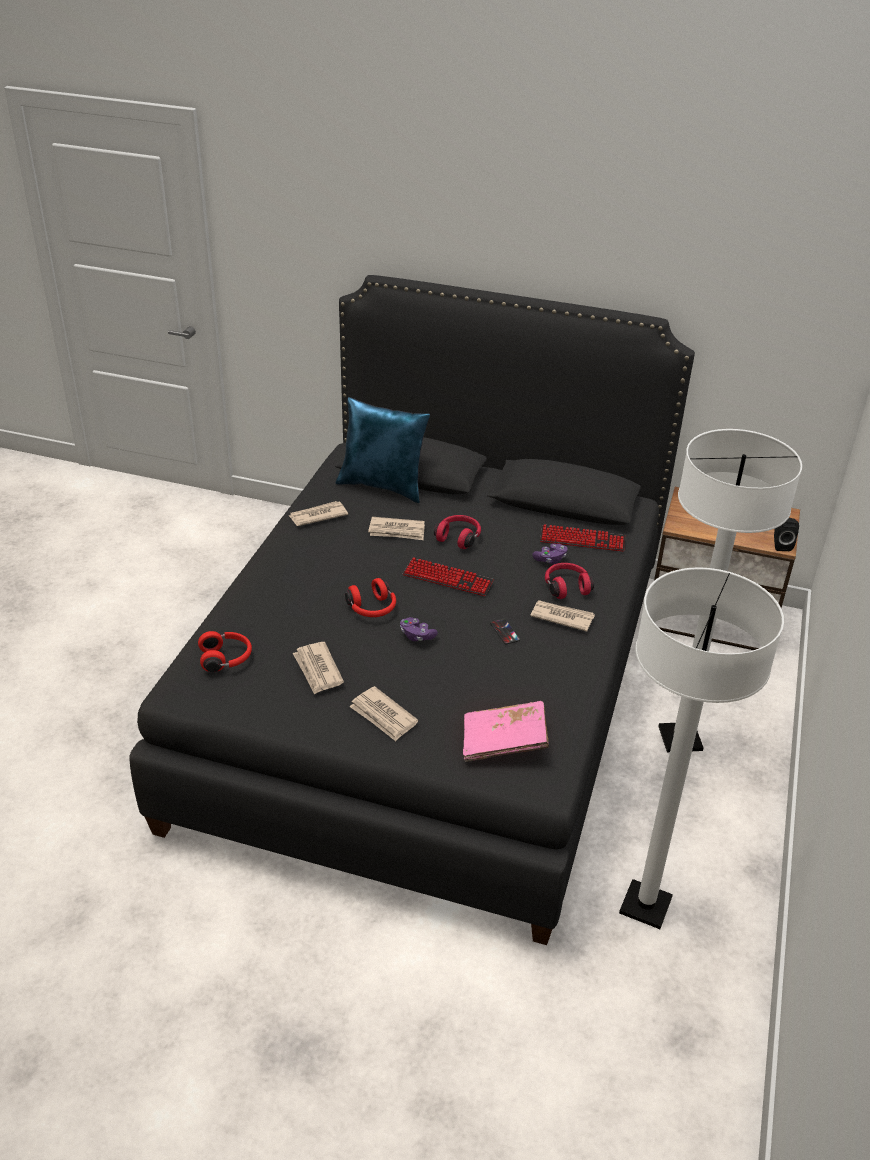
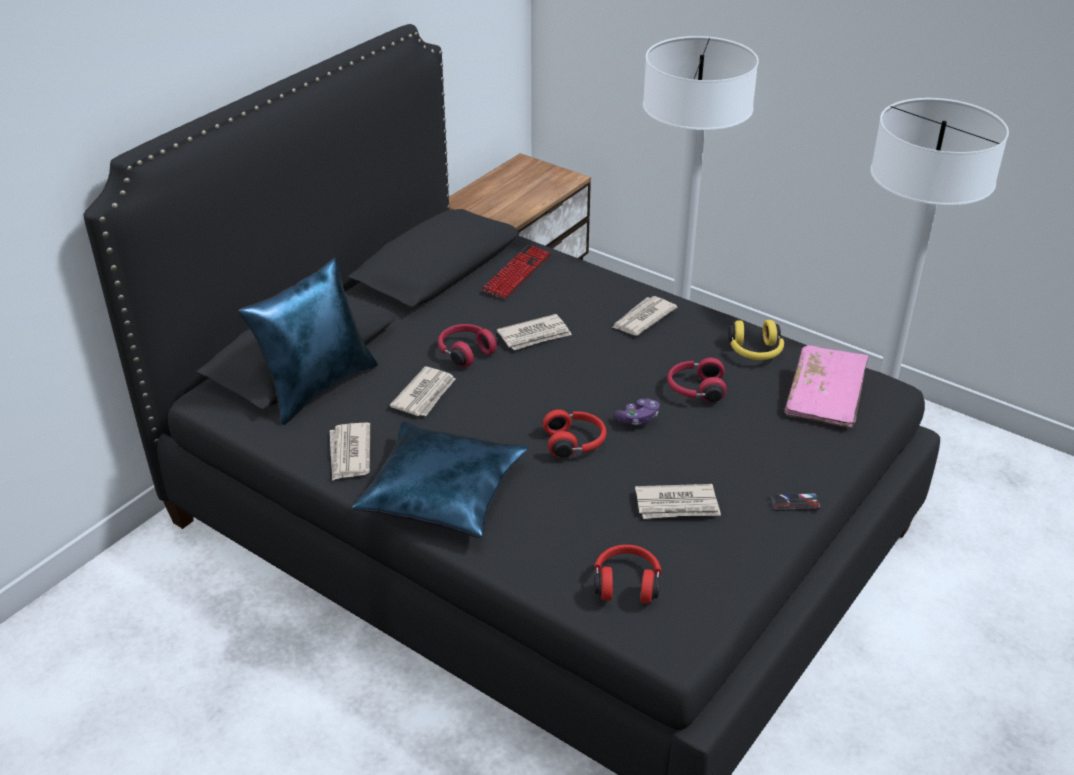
camera: 70 degrees left, 0 degrees up
newspaper [349,686,418,741] -> newspaper moved to [497,314,572,350]
keyboard [403,557,494,596] -> none
phone [490,618,520,644] -> phone moved to [769,493,821,511]
purple game controller [532,544,568,564] -> none
red headphones [545,563,594,599] -> red headphones moved to [667,358,727,402]
black speaker [774,518,799,551] -> none
none -> blue pillow [352,421,528,538]
none -> yellow headphones [728,320,784,360]

